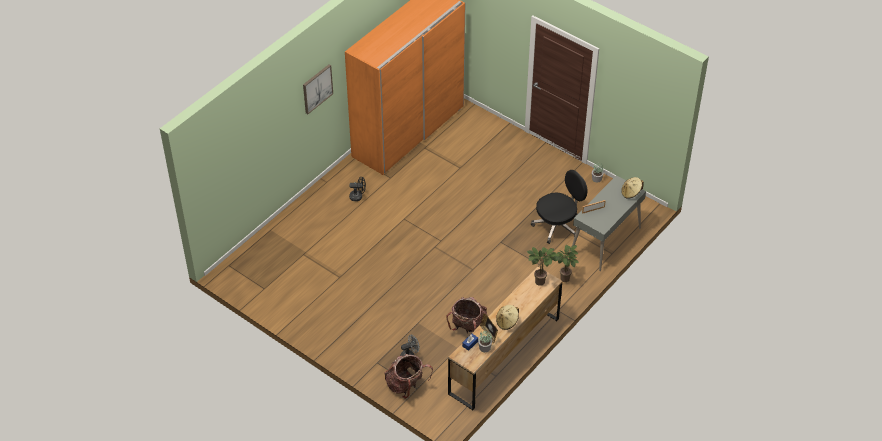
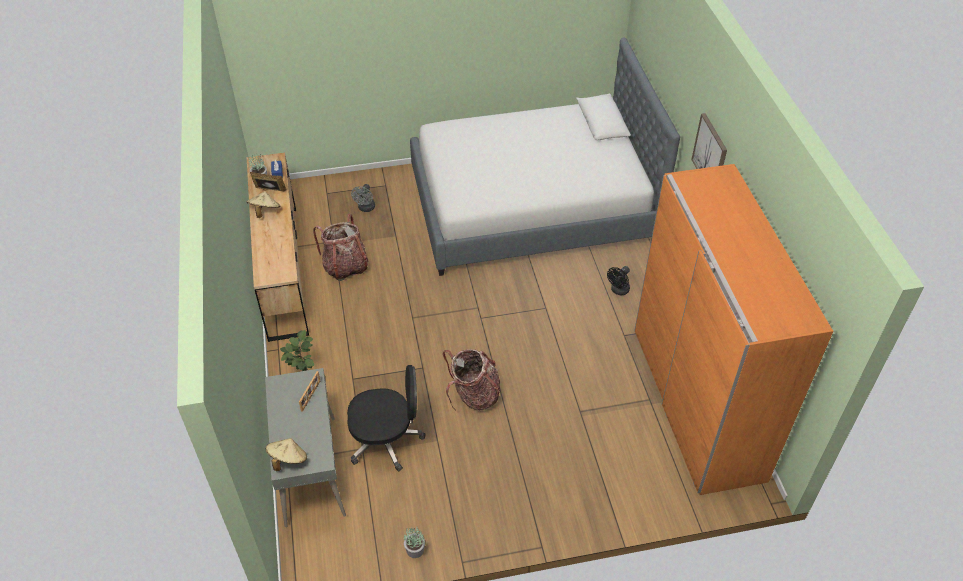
camera: 130 degrees right, 0 degrees up
backpack [384,354,433,399] -> backpack moved to [443,349,500,411]
potted plant [527,247,559,286] -> none
black office chair [531,170,587,244] -> black office chair turned 105 degrees counterclockwise [347,365,425,471]
none -> bed [410,37,680,276]

